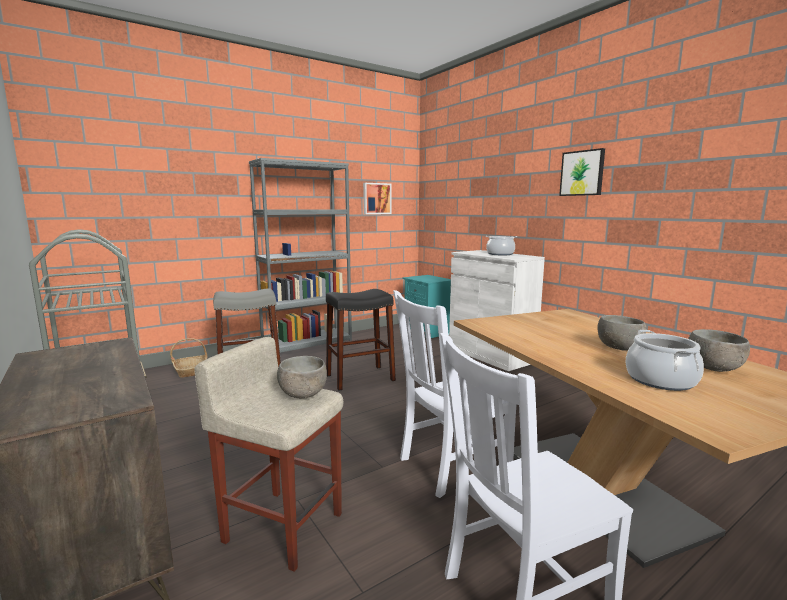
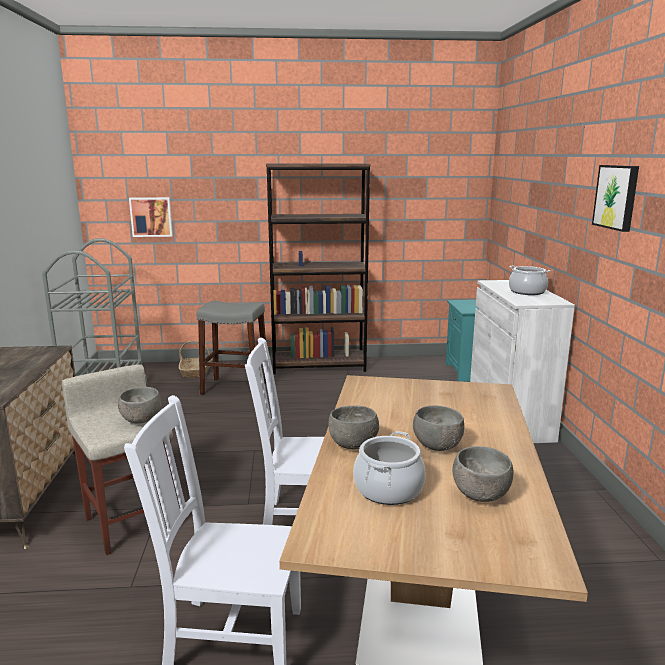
camera: 30 degrees right, 5 degrees up
grey bookcase [249,158,352,353] -> brown bookcase [266,163,371,374]
black stool [326,289,396,391] -> none
picture [363,183,391,214] -> picture moved to [129,197,173,237]
none -> grey bowl [329,405,379,449]

